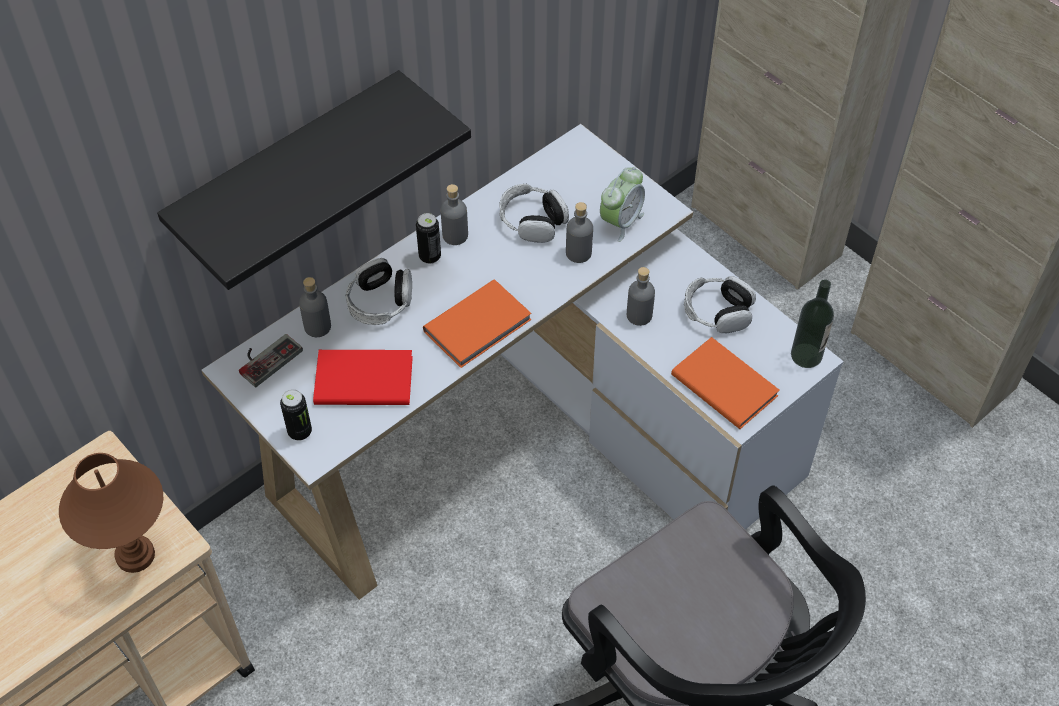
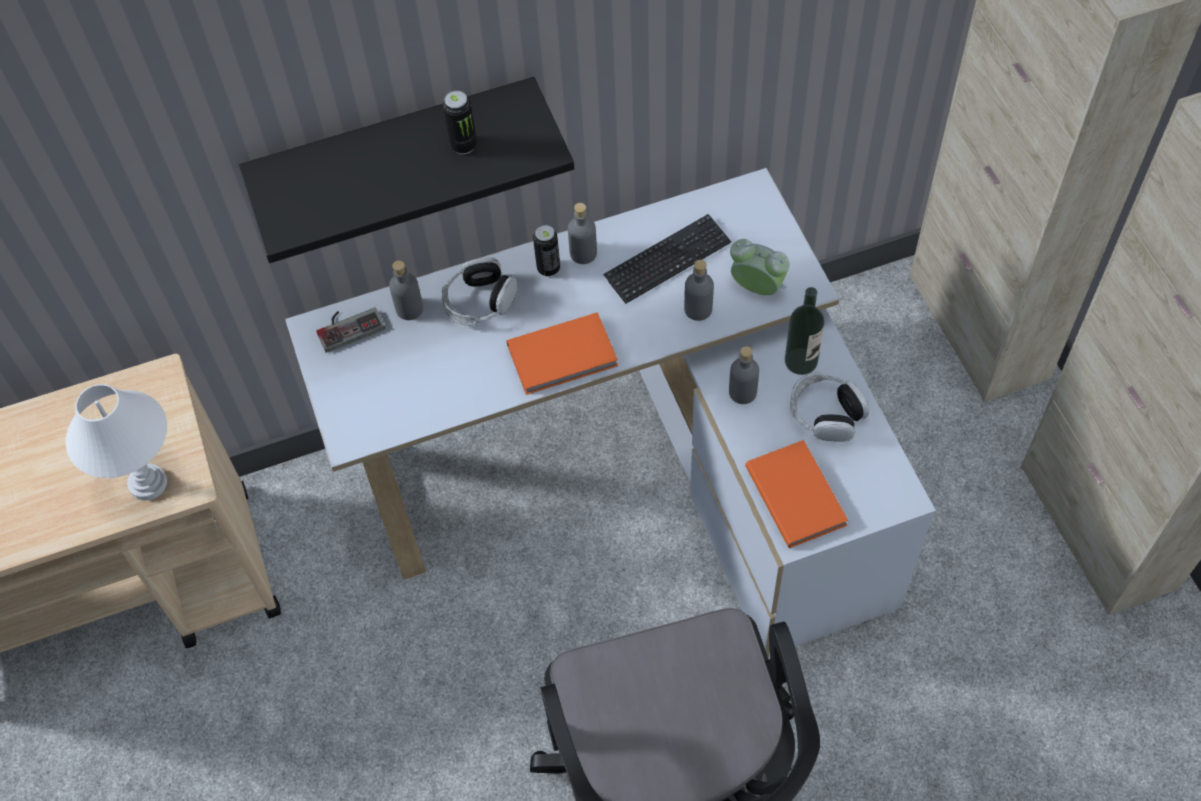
camera: 25 degrees right, 5 degrees up
brown table lamp [59,453,163,573] -> white table lamp [66,384,167,501]
can [280,389,312,441] -> can moved to [443,91,477,154]
red book [313,350,413,405] -> none
headphones [499,184,569,243] -> keyboard [603,214,731,304]
alarm clock [600,167,645,242] -> alarm clock turned 120 degrees counterclockwise [730,239,790,295]
bottle [791,279,834,368] -> bottle moved to [785,287,824,375]

